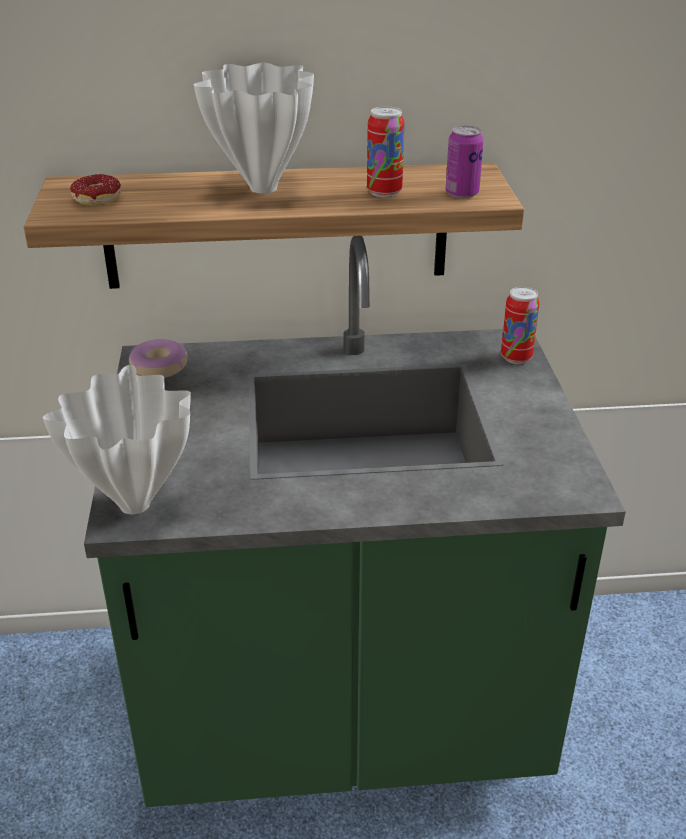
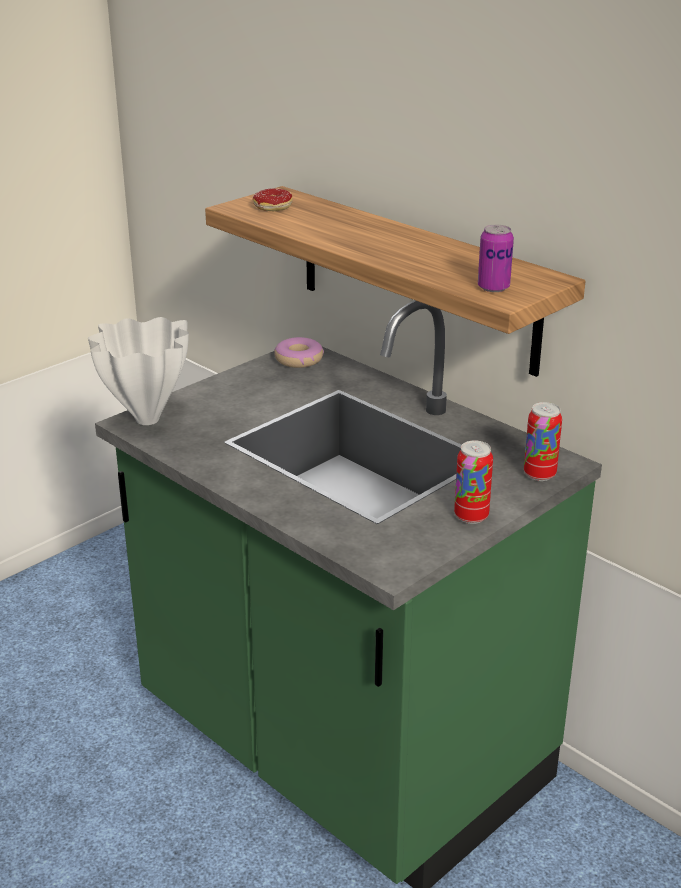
camera: 50 degrees right, 5 degrees down
white vase [194,63,314,194] -> none
can [367,106,405,197] -> can moved to [454,440,493,524]

